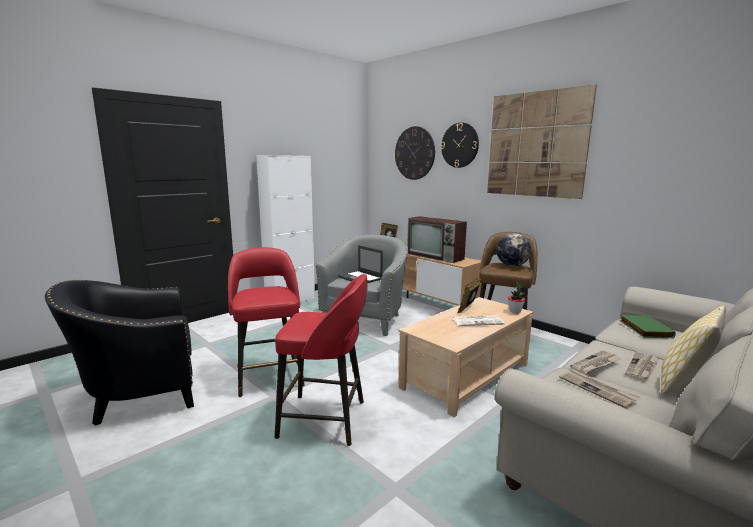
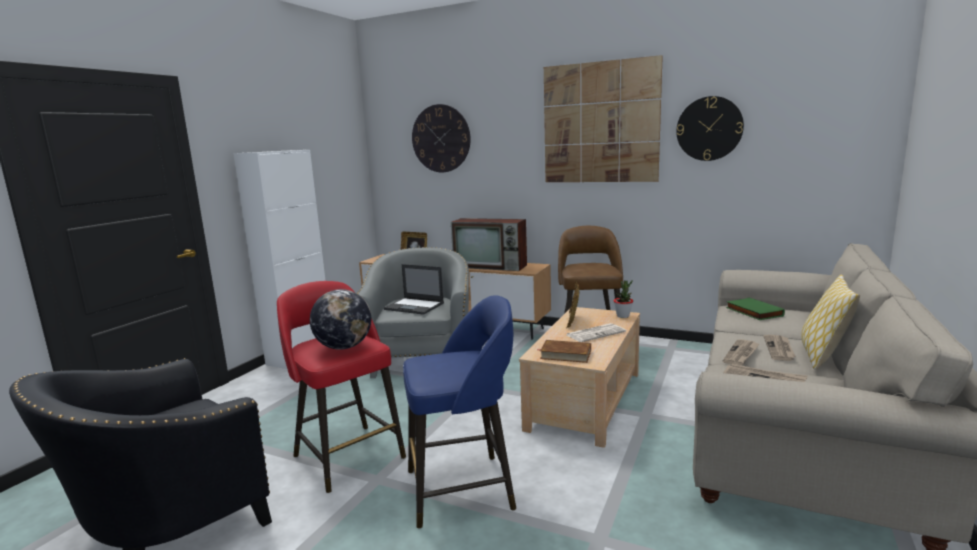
camera: 20 degrees left, 0 degrees up
red stool [275,274,367,446] -> blue stool [403,295,516,529]
wall clock [441,123,479,168] -> wall clock moved to [676,96,744,161]
globe [496,233,531,267] -> globe moved to [310,289,371,350]
none -> brown book [537,340,591,363]

